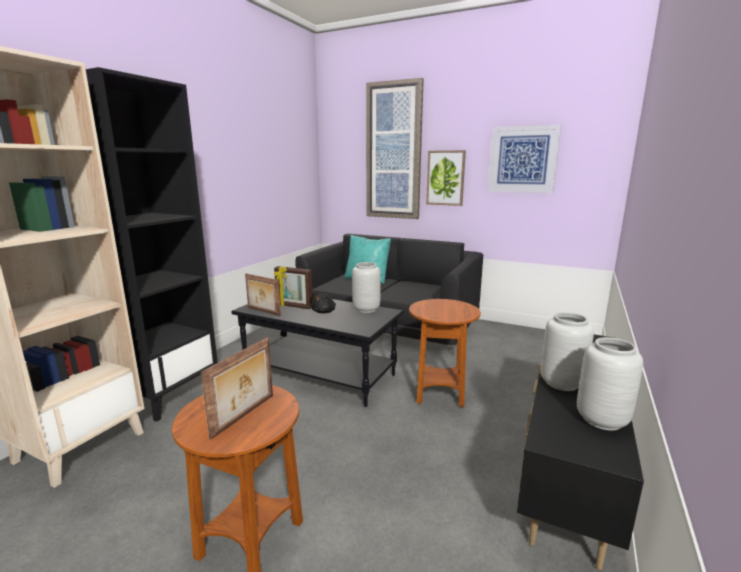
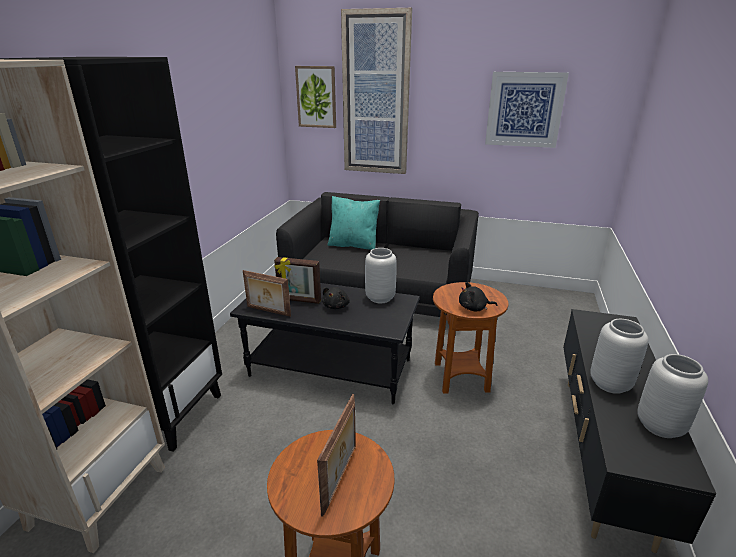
camera: 10 degrees left, 10 degrees up
picture [426,150,466,206] -> picture moved to [295,66,336,128]
none -> black plush toy [459,282,497,312]

